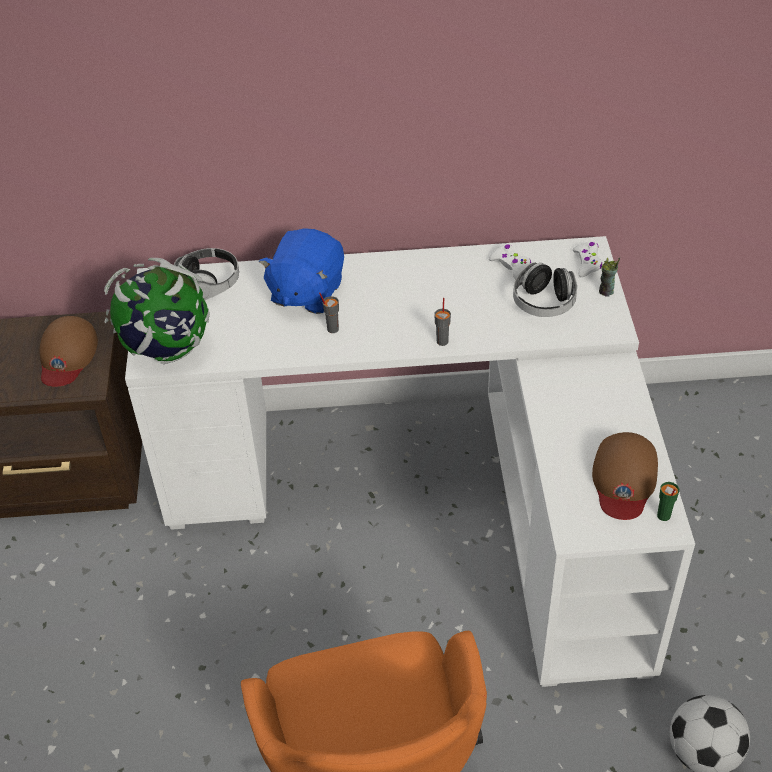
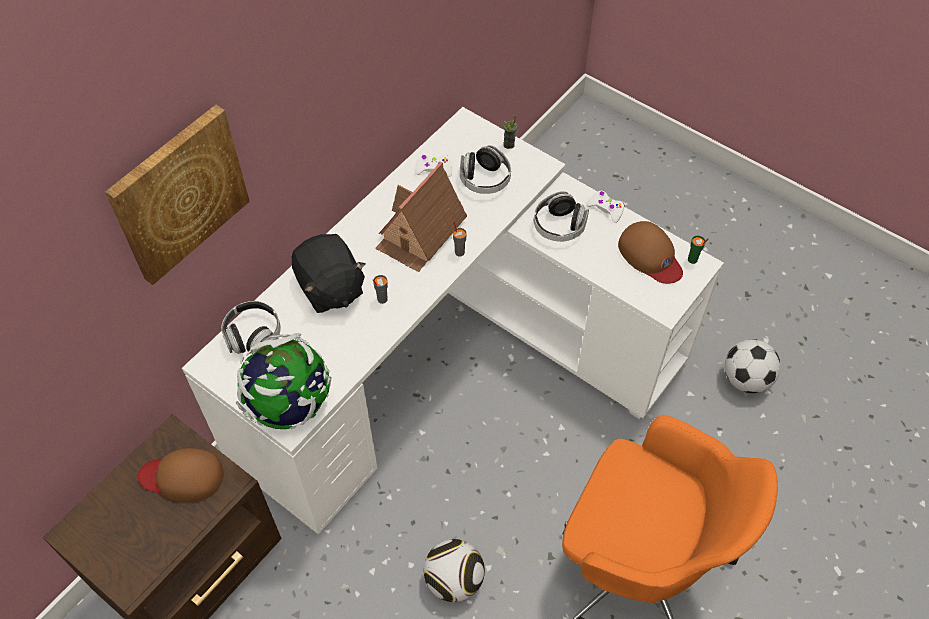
camera: 50 degrees left, 10 degrees up
brown cap [40,316,98,387] -> brown cap turned 135 degrees clockwise [138,448,224,502]
blue plush toy [259,228,344,314] -> black plush toy [292,234,366,313]
white game controller [573,242,602,277] -> white game controller moved to [586,190,625,223]
none -> picture [105,105,250,285]
none -> toy house [375,161,467,272]
none -> football [424,539,485,602]
none -> headphones [534,191,589,242]

